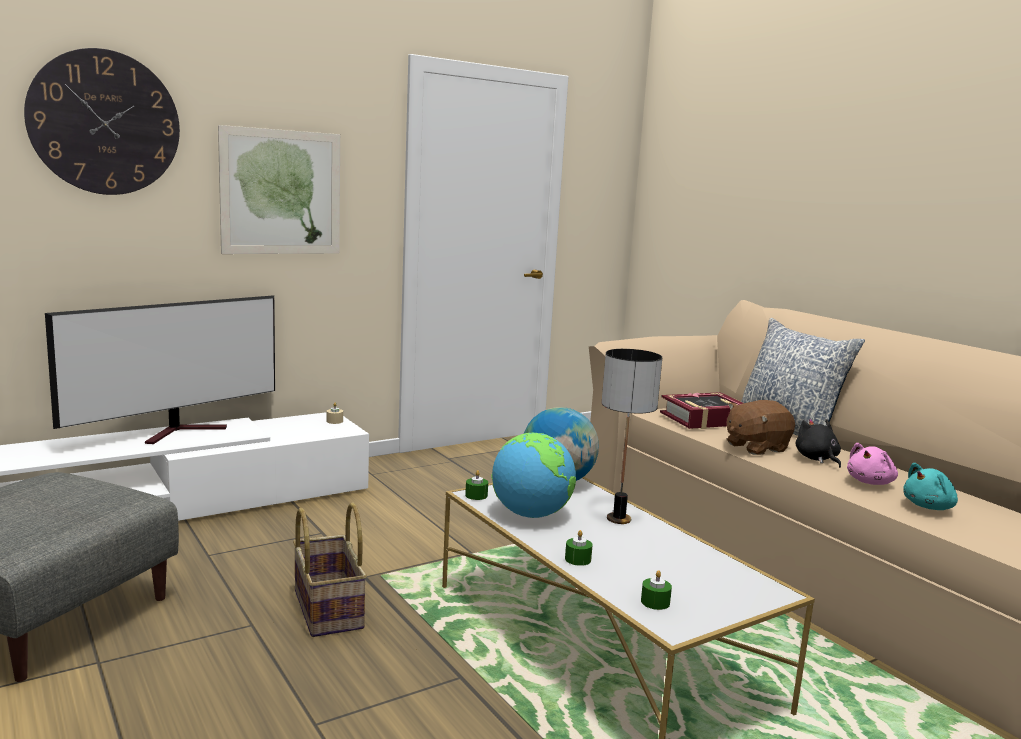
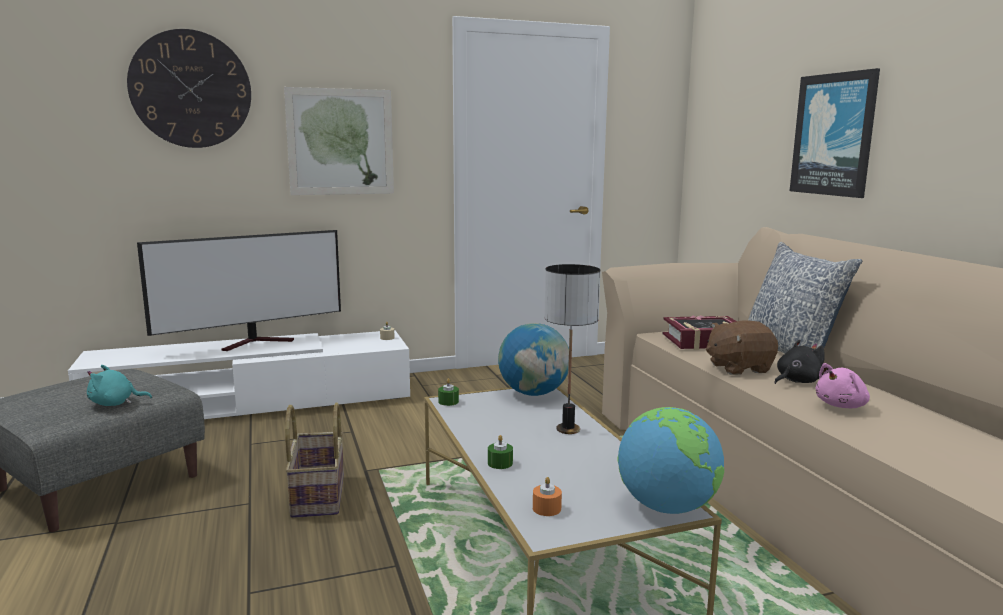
camera: 15 degrees right, 0 degrees up
globe [492,433,576,518] -> globe moved to [617,407,724,514]
green candle [641,570,672,610] -> orange candle [533,477,562,516]
black plush toy [796,419,841,468] -> black plush toy turned 60 degrees clockwise [774,340,824,384]
turquoise plush toy [903,463,958,510] -> turquoise plush toy moved to [87,365,152,406]
none -> picture [790,68,880,198]

